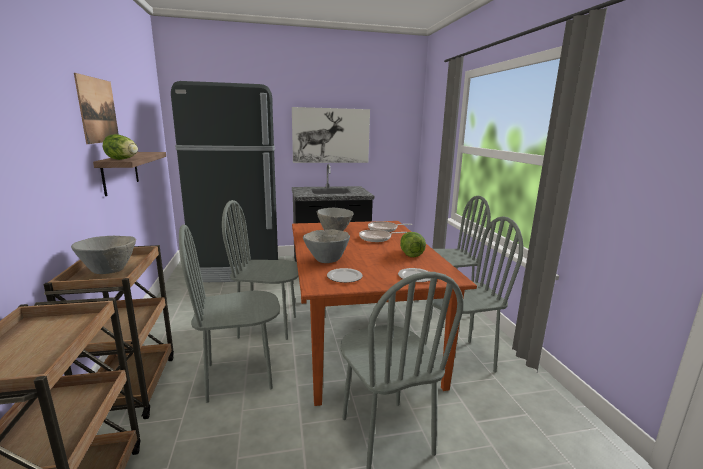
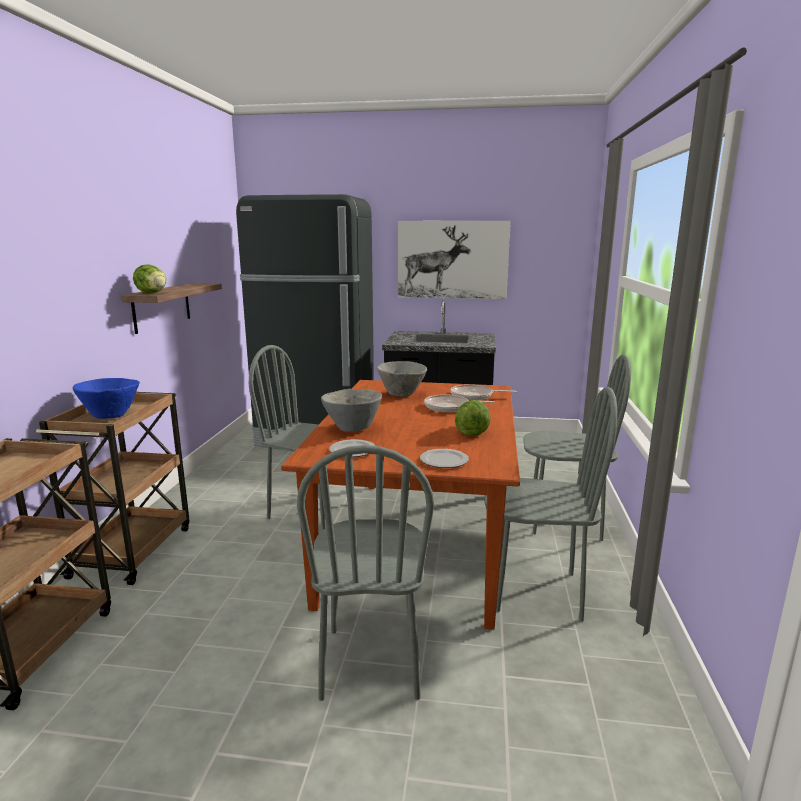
camera: 20 degrees right, 0 degrees up
grey bowl [71,236,136,274] -> blue bowl [73,378,140,419]
picture [74,73,119,144] -> none
grey chair [179,225,280,403] -> none

